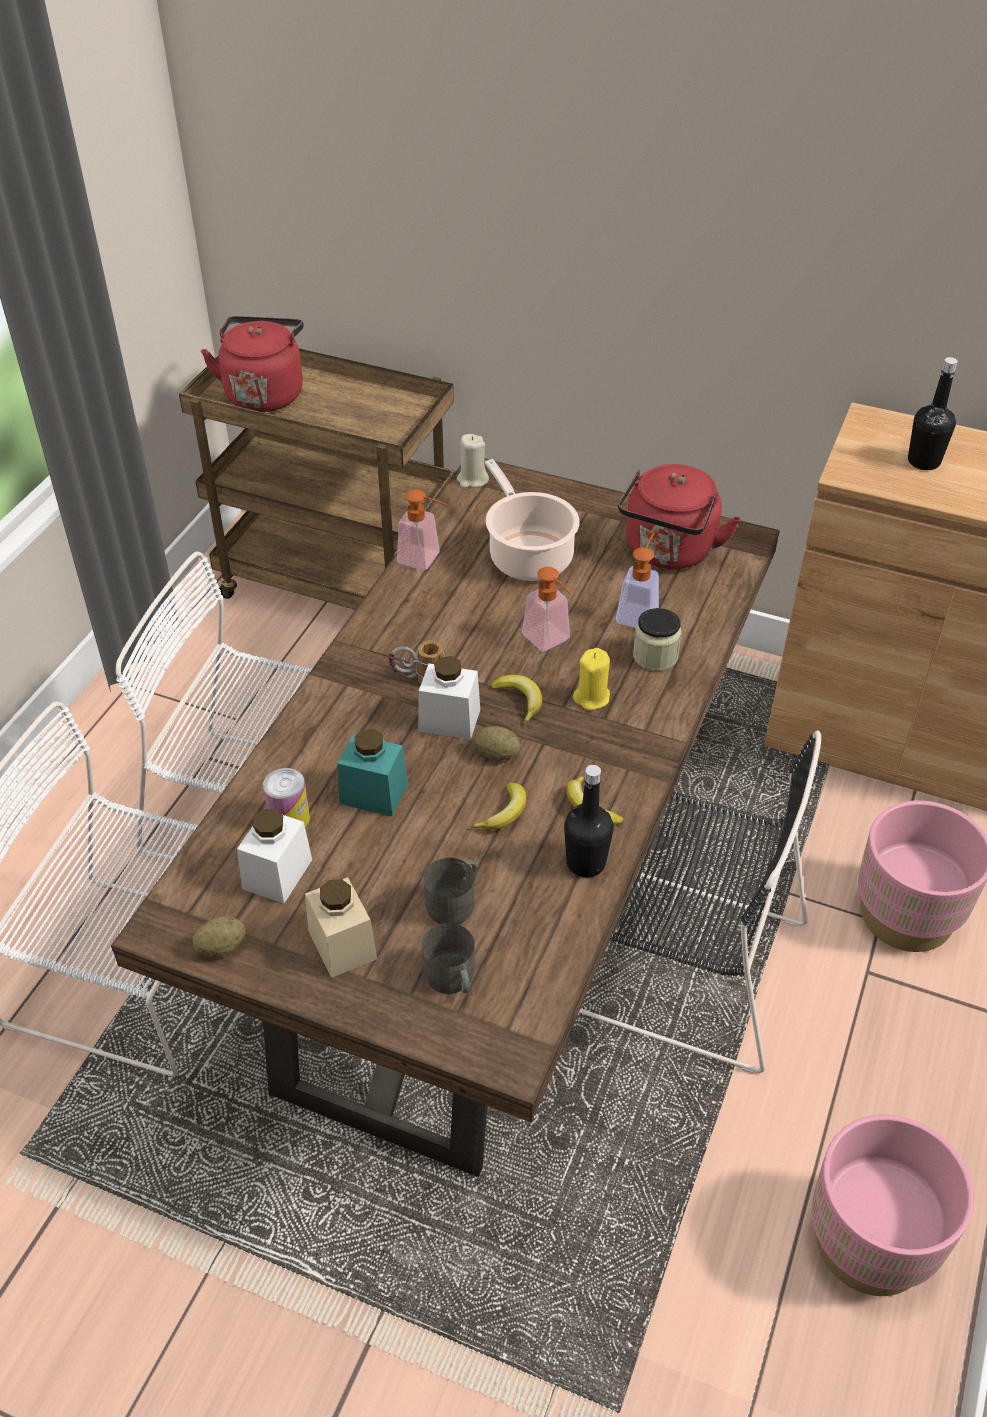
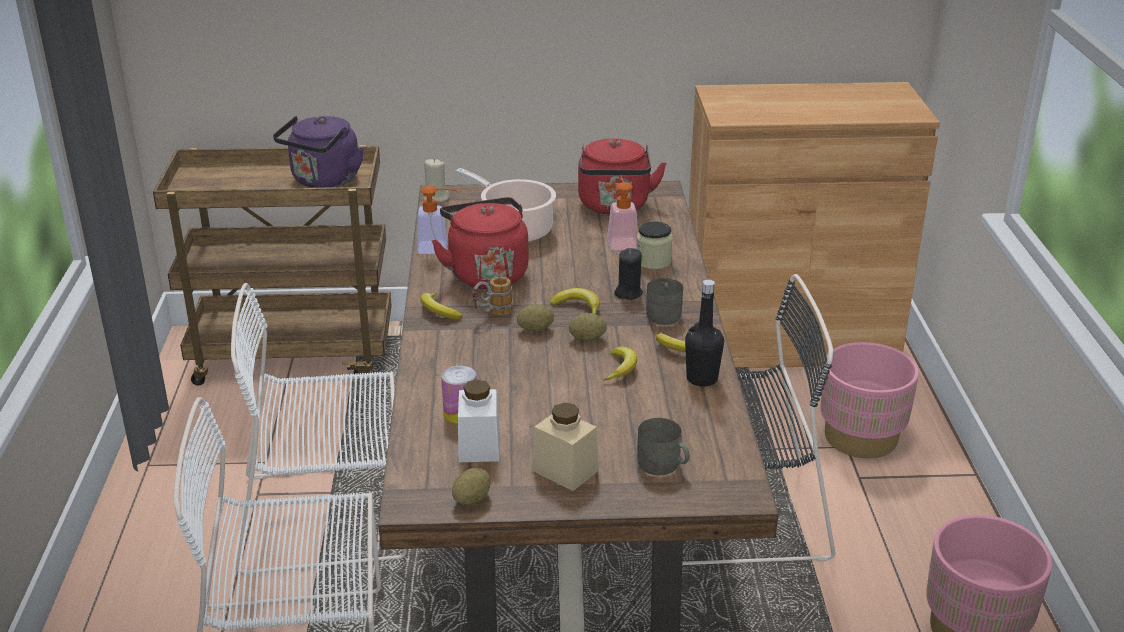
camera: 25 degrees left, 15 degrees down
red kettle [201,316,304,412] -> red kettle moved to [432,197,529,289]
turquoise jar [337,729,408,817] -> none
white jar [418,656,480,740] -> potato [517,304,554,332]
grey mug [423,858,477,924] -> grey mug moved to [646,278,683,325]
soap dispenser [522,567,571,652] -> none
yellow candle [573,648,610,710] -> black candle [614,248,643,300]
black bottle [908,357,958,470] -> none
none -> purple kettle [273,116,364,188]
none -> banana [420,293,463,319]

